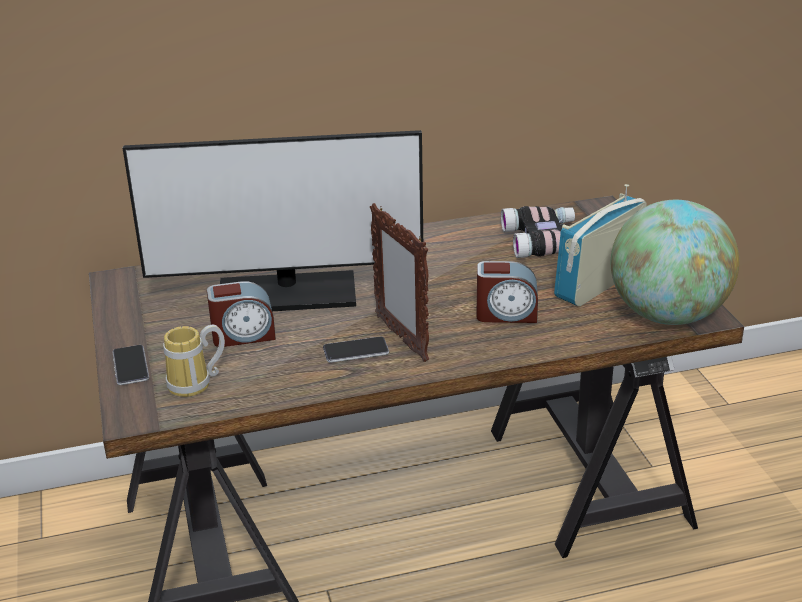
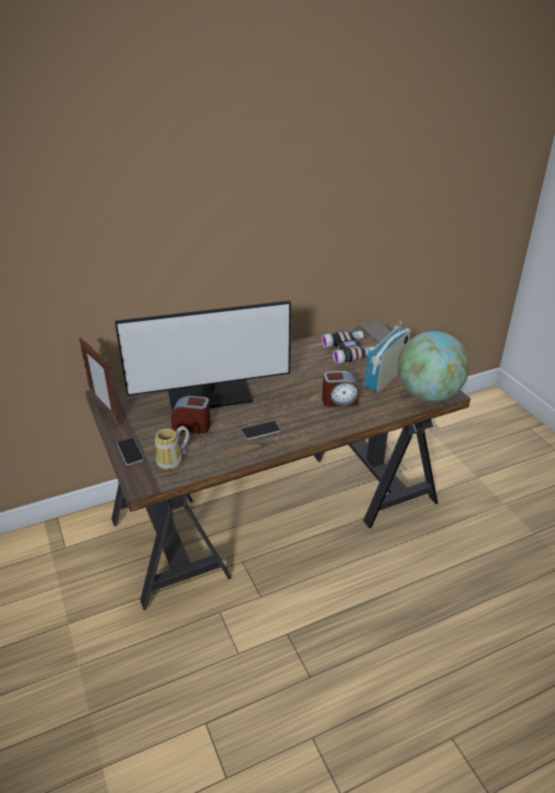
camera: 10 degrees left, 5 degrees up
alarm clock [207,281,276,347] -> alarm clock turned 150 degrees counterclockwise [171,396,211,434]
picture frame [370,203,429,362] -> picture frame moved to [79,338,120,426]

